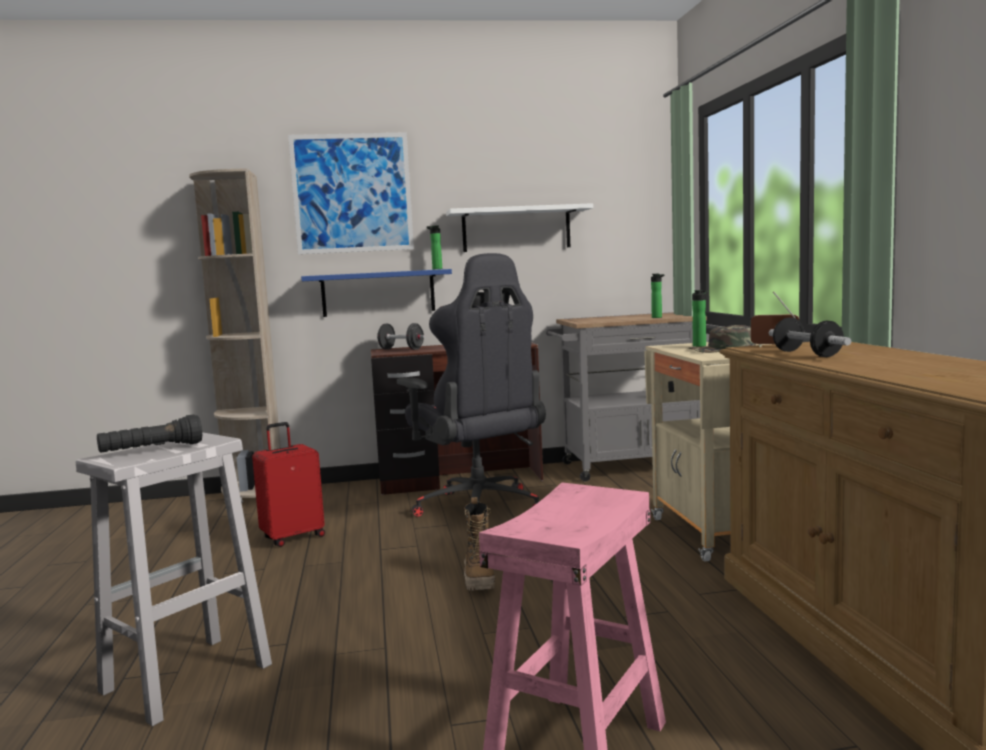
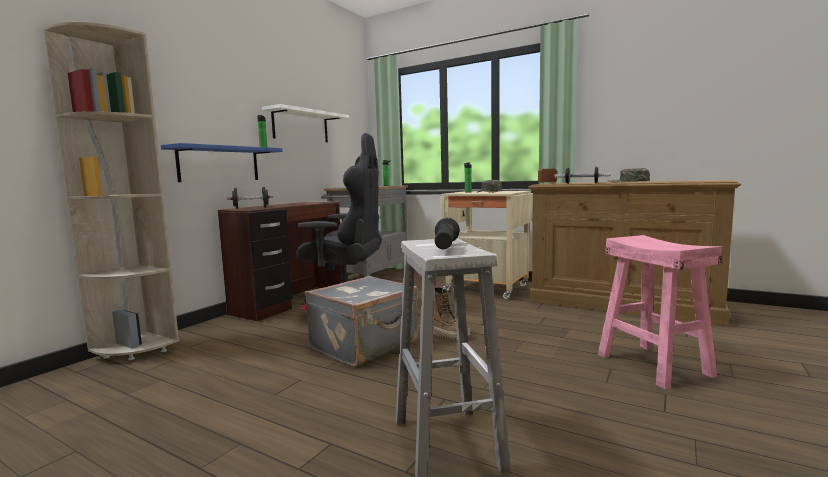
camera: 50 degrees left, 0 degrees up
red suitcase [252,422,325,547] -> none
picture [288,132,414,254] -> none
none -> grey suitcase [305,276,419,367]
none -> green cap [607,168,650,183]

